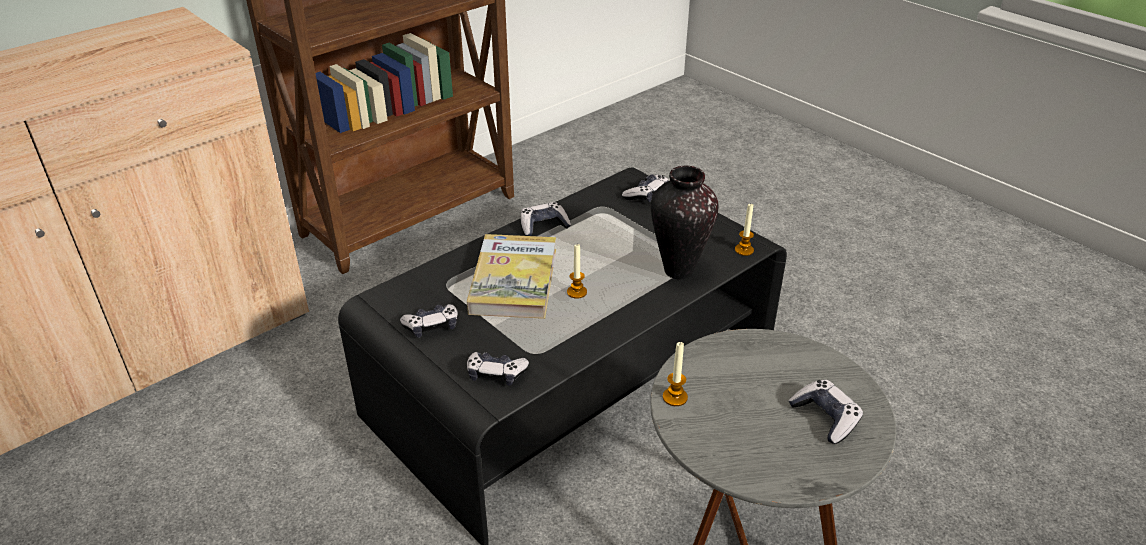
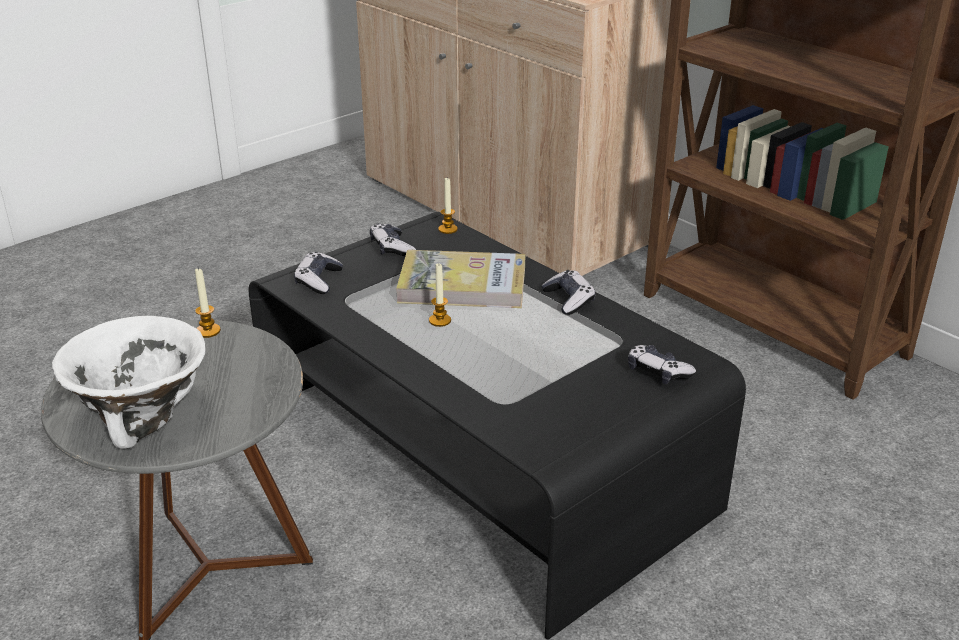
camera: 90 degrees right, 5 degrees down
vase [651,166,718,279] -> none
candle [735,204,754,256] -> candle moved to [438,178,458,234]
game controller [788,380,863,444] -> white bowl [52,316,206,449]

